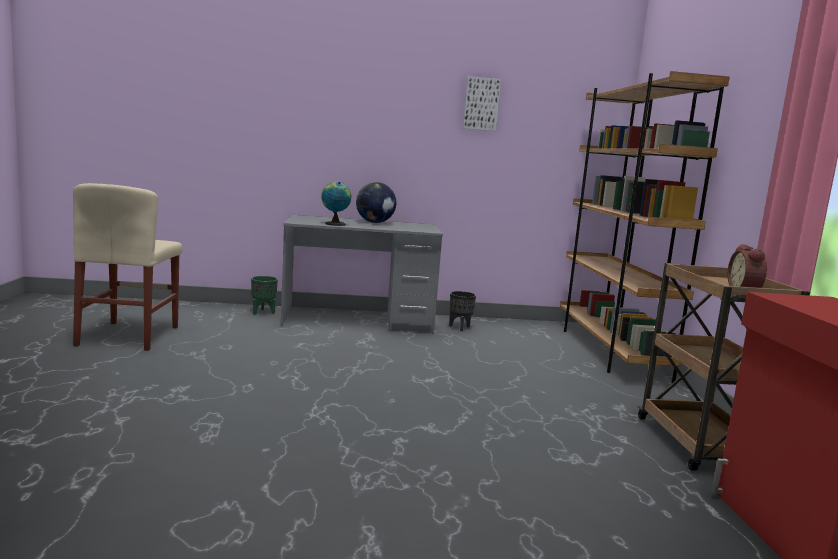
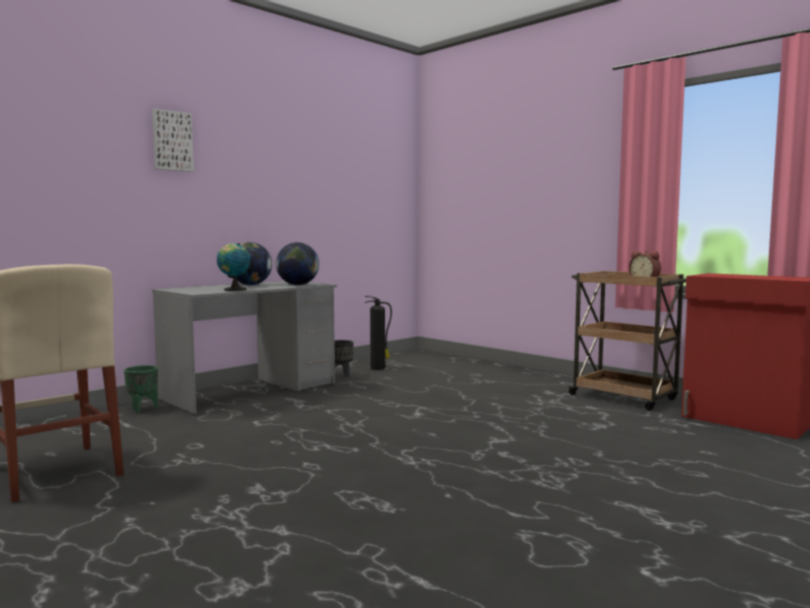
camera: 40 degrees left, 5 degrees down
picture [463,76,501,131] -> picture moved to [152,108,194,172]
brown bookcase [560,71,730,383] -> none
none -> globe [276,242,319,285]
none -> fire extinguisher [365,296,392,370]

